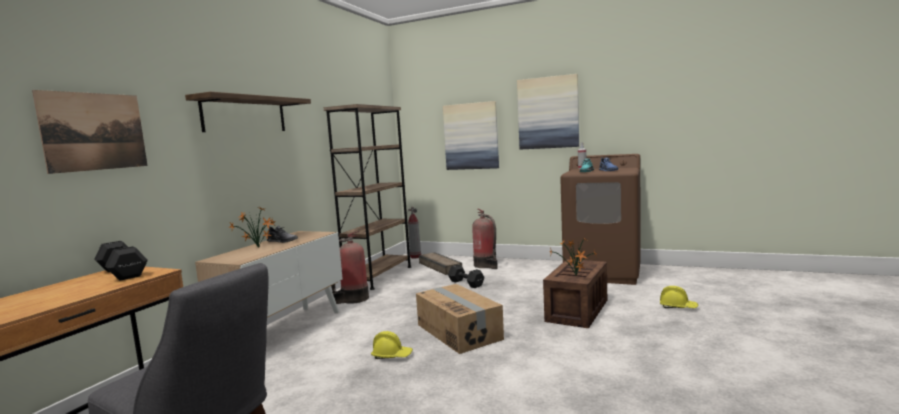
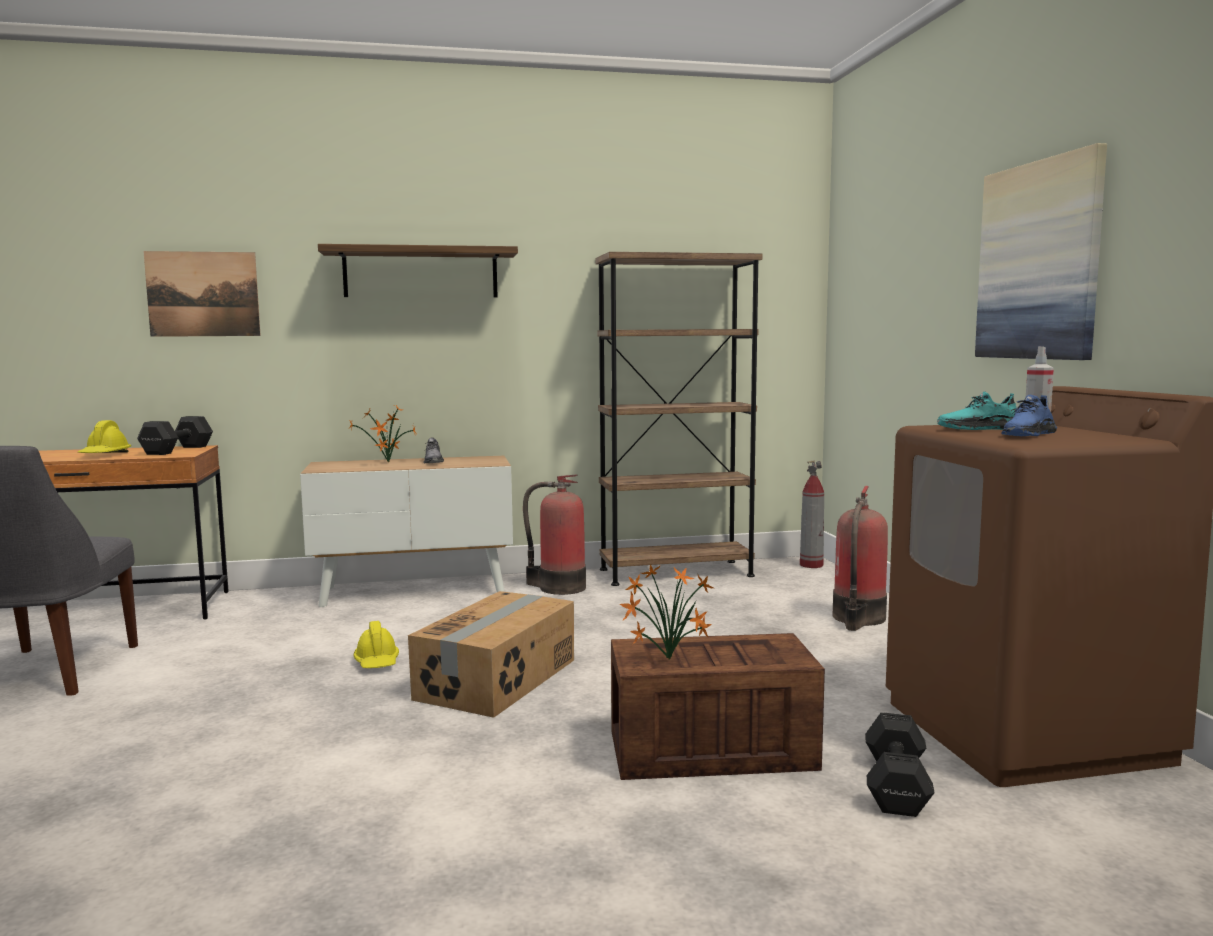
camera: 55 degrees right, 0 degrees up
crate [419,252,462,275] -> none
picture [443,101,499,170] -> none
black dumbbell [448,265,484,288] -> black dumbbell moved to [865,712,935,817]
yellow hard hat [660,286,698,308] -> yellow hard hat moved to [78,420,131,453]

